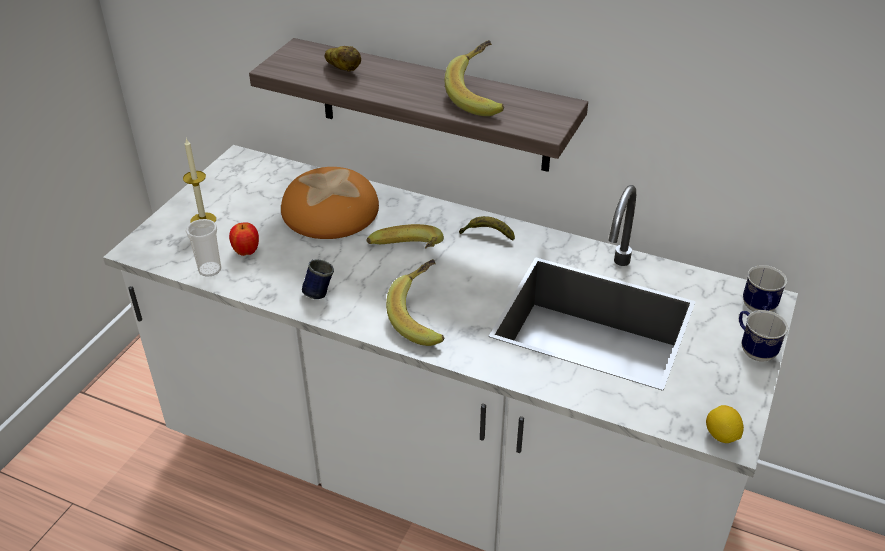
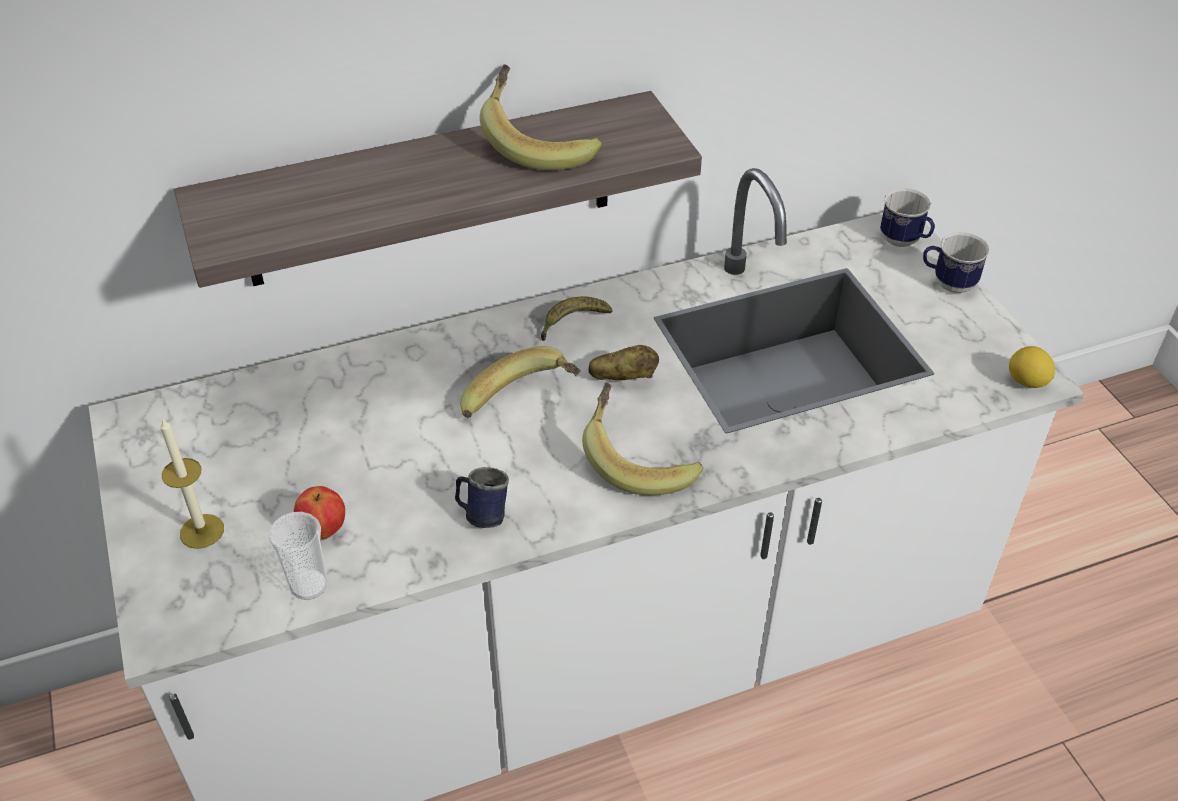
camera: 45 degrees left, 5 degrees up
bread [281,167,379,239] -> none
potato [324,46,361,72] -> potato moved to [588,345,659,380]

